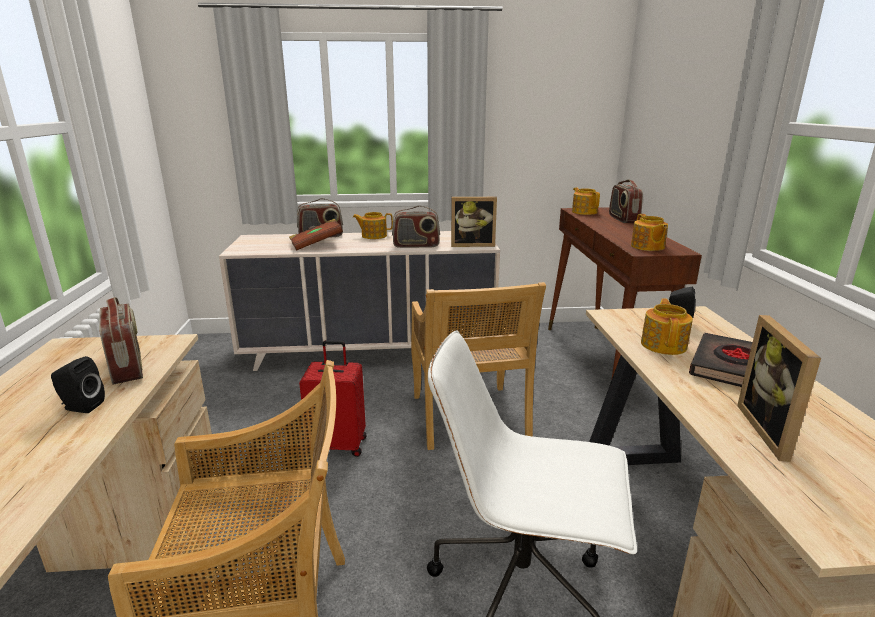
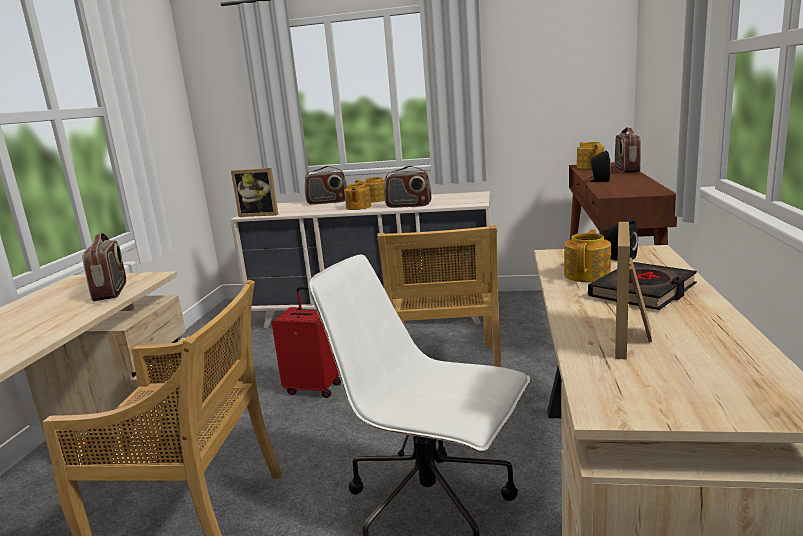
camera: 15 degrees right, 5 degrees down
black speaker [51,356,105,413] -> black speaker moved to [589,151,611,182]
brown book [289,219,343,251] -> none
picture frame [451,197,497,247] -> picture frame moved to [231,168,278,217]
teapot [631,214,668,251] -> teapot moved to [344,182,371,210]

